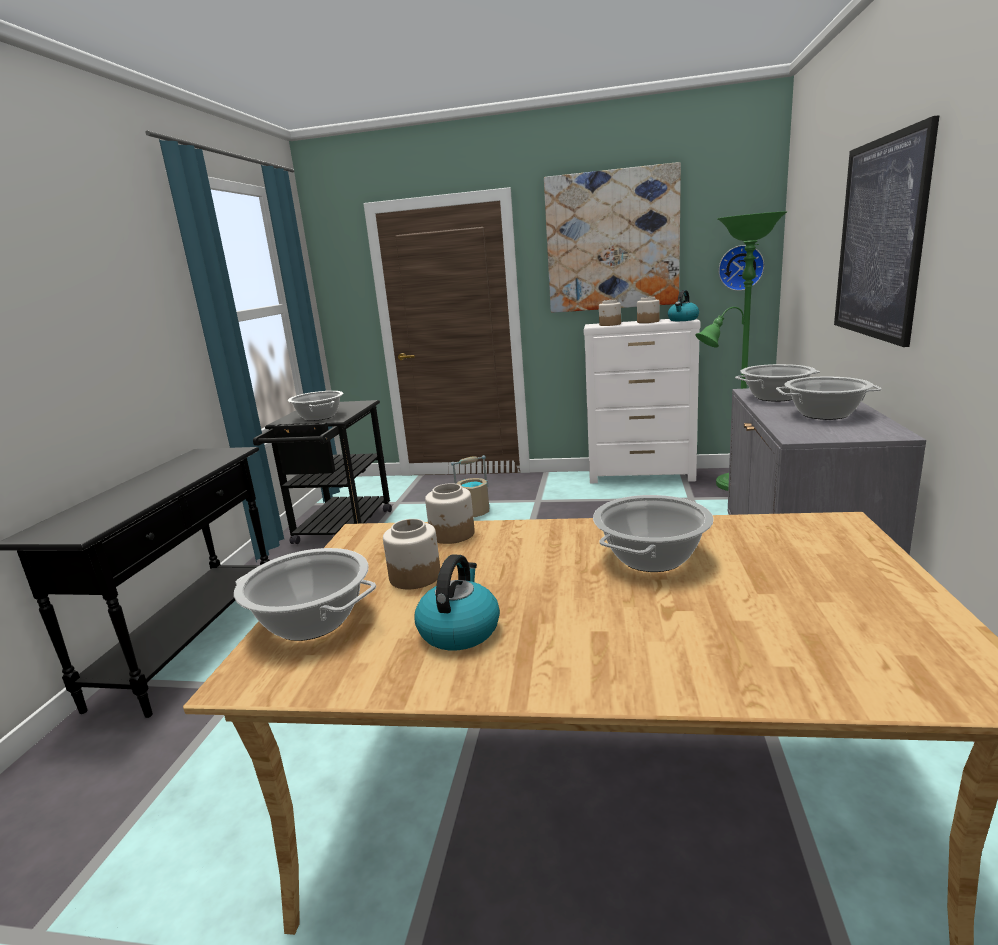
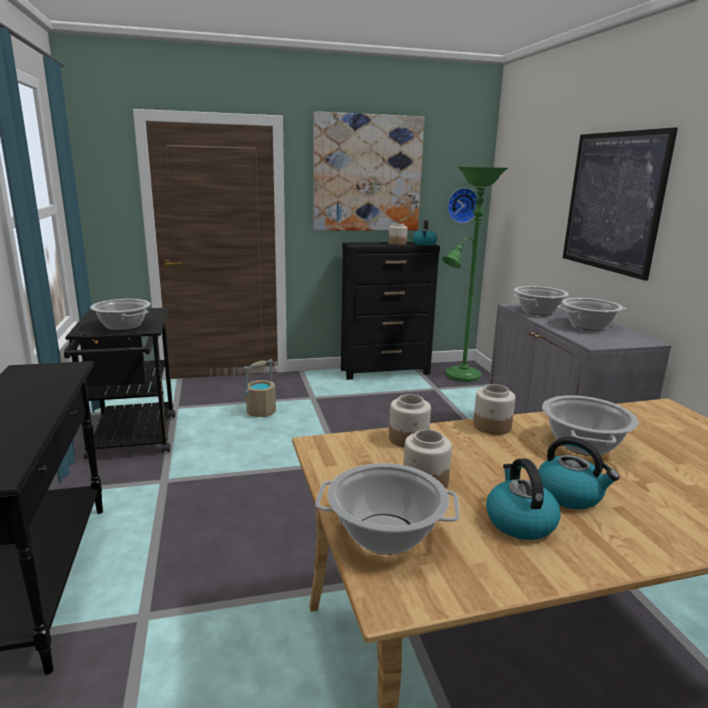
camera: 25 degrees left, 0 degrees up
white dresser [584,318,701,483] -> black dresser [341,242,440,380]
jar [599,300,621,326] -> jar moved to [473,384,515,435]
none -> kettle [538,436,620,509]

